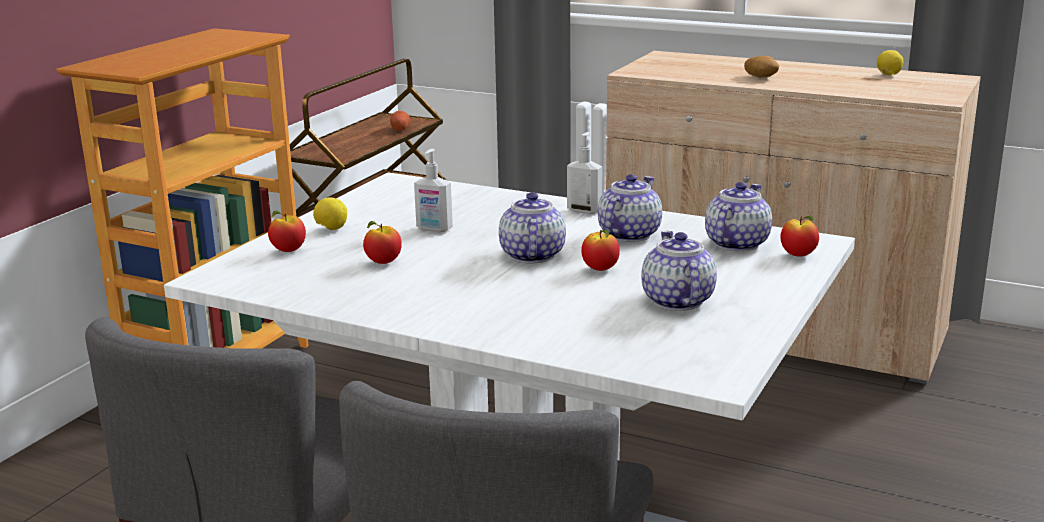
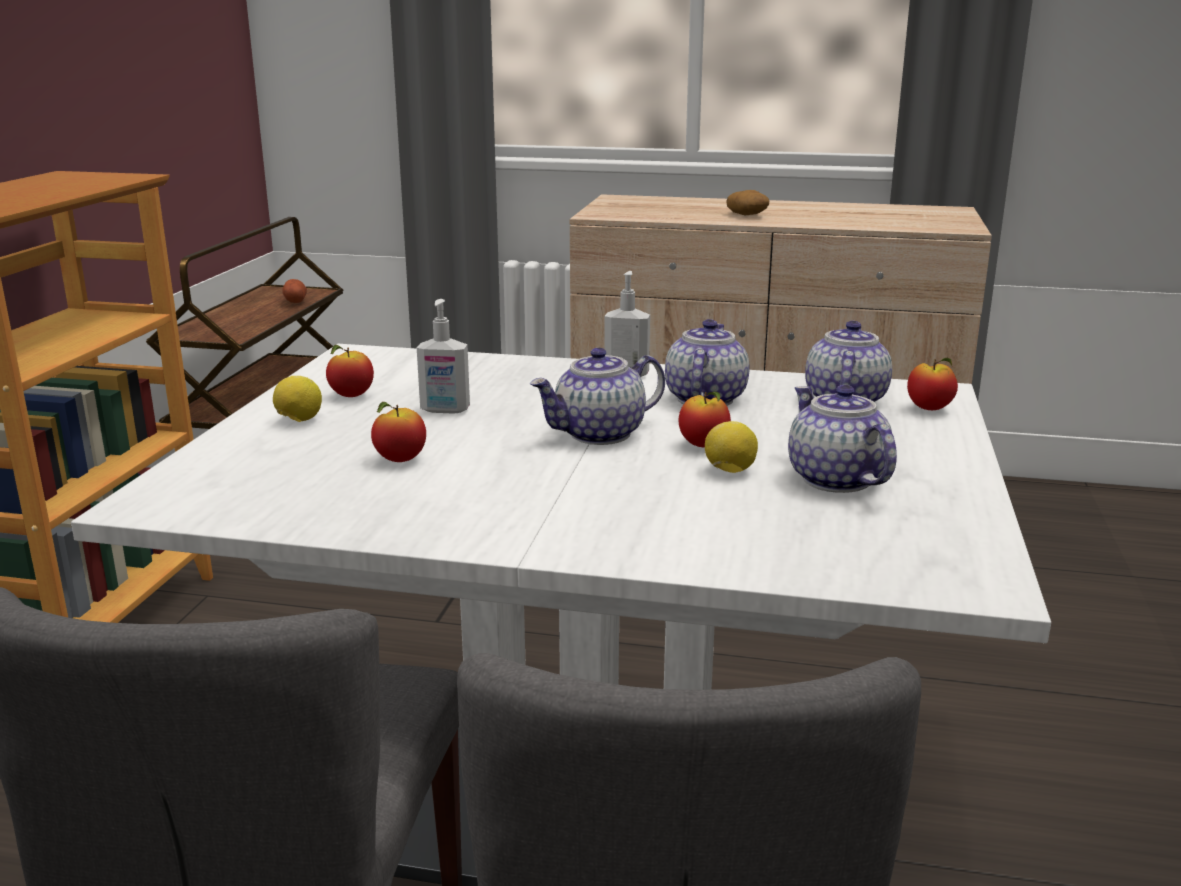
camera: 15 degrees left, 0 degrees up
apple [268,210,306,252] -> apple moved to [326,345,374,397]
teapot [499,192,566,263] -> teapot turned 105 degrees counterclockwise [530,348,665,445]
lemon [877,50,903,75] -> lemon moved to [705,421,758,473]

